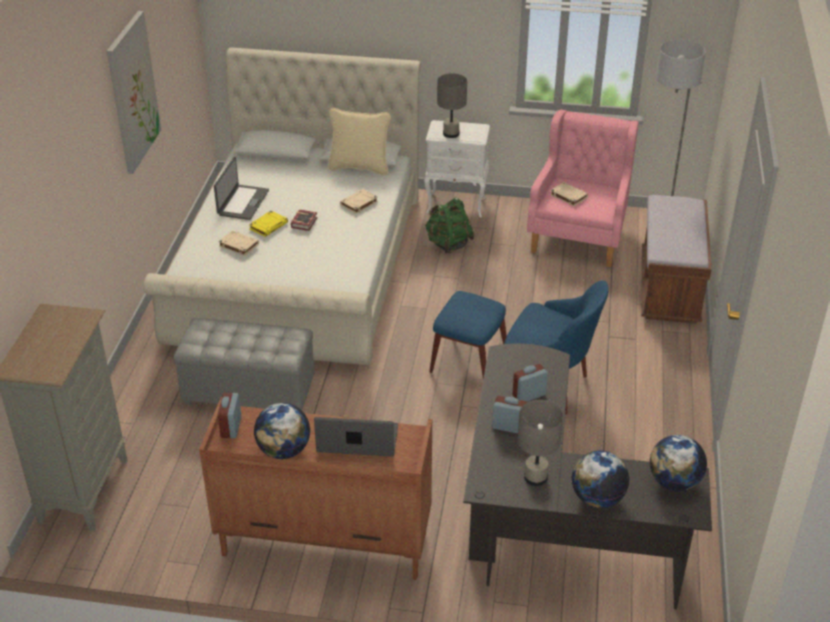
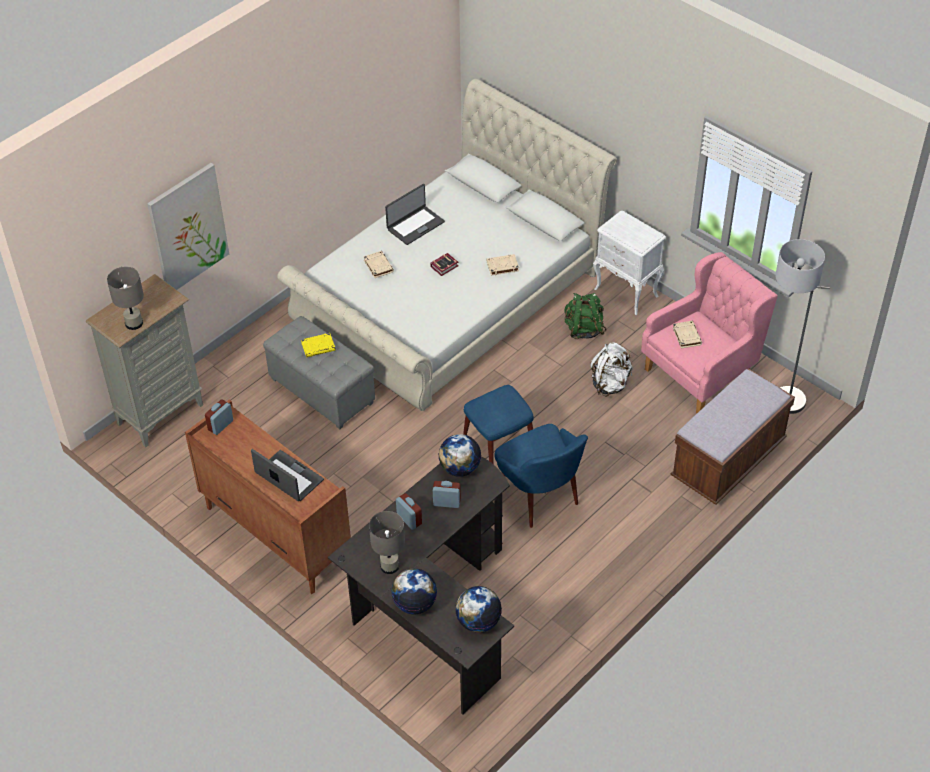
camera: 35 degrees right, 10 degrees up
picture [107,11,161,174] -> picture moved to [147,163,229,290]
yellow book [249,211,288,237] -> yellow book moved to [301,333,336,358]
globe [254,403,310,459] -> globe moved to [438,434,481,477]
beige pillow [328,108,391,175] -> none
grey table lamp [437,73,467,138] -> grey table lamp moved to [107,267,144,330]
none -> white backpack [590,342,633,397]

